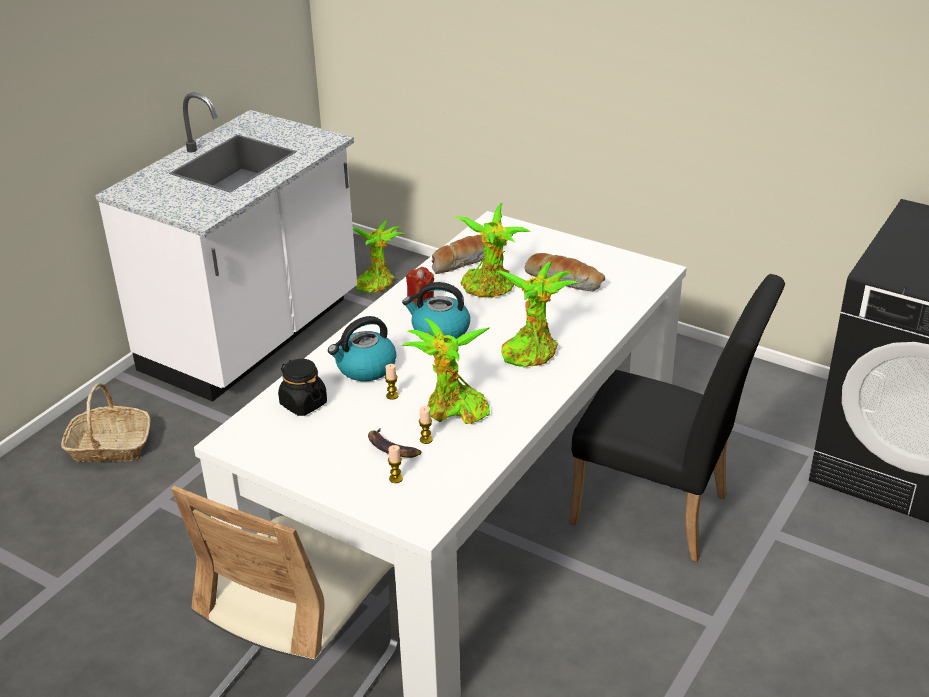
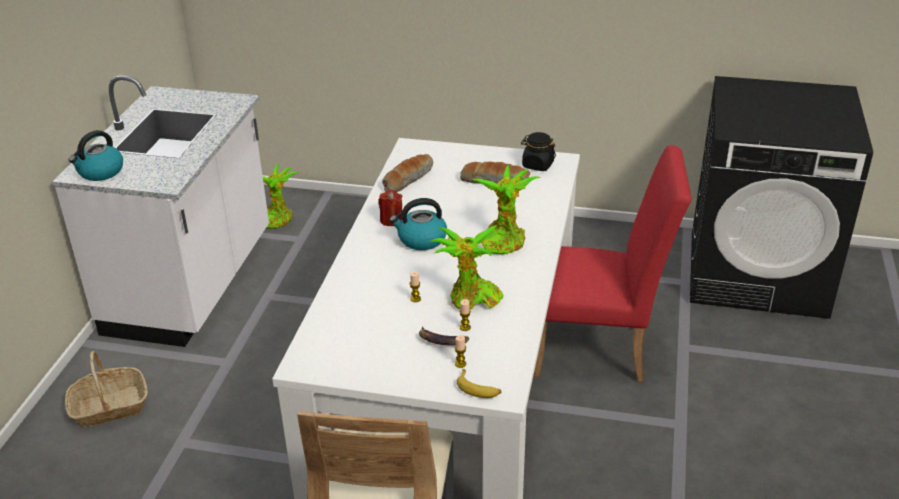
camera: 20 degrees left, 0 degrees up
black jar [278,359,327,416] -> black jar moved to [521,132,556,171]
kettle [328,316,397,381] -> kettle moved to [69,130,123,181]
potted plant [453,203,530,298] -> none
black chair [569,274,785,562] -> red chair [534,145,692,382]
none -> banana [457,369,501,398]

